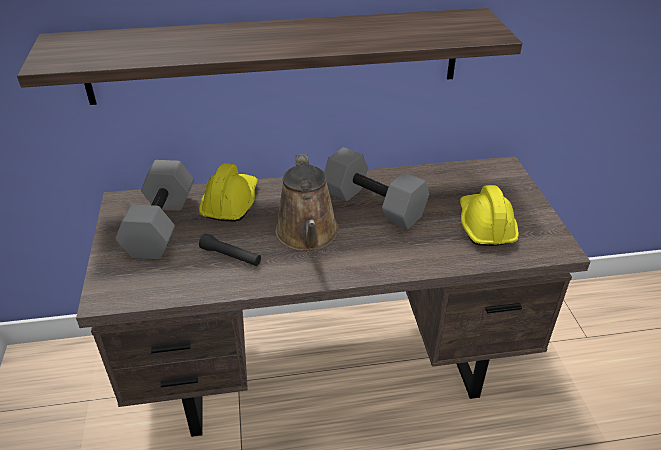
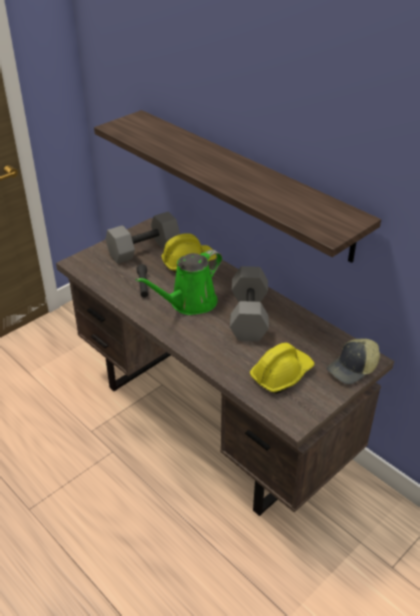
camera: 55 degrees right, 0 degrees up
brown watering can [275,154,339,251] -> green watering can [136,250,222,315]
none -> cap [326,339,380,385]

